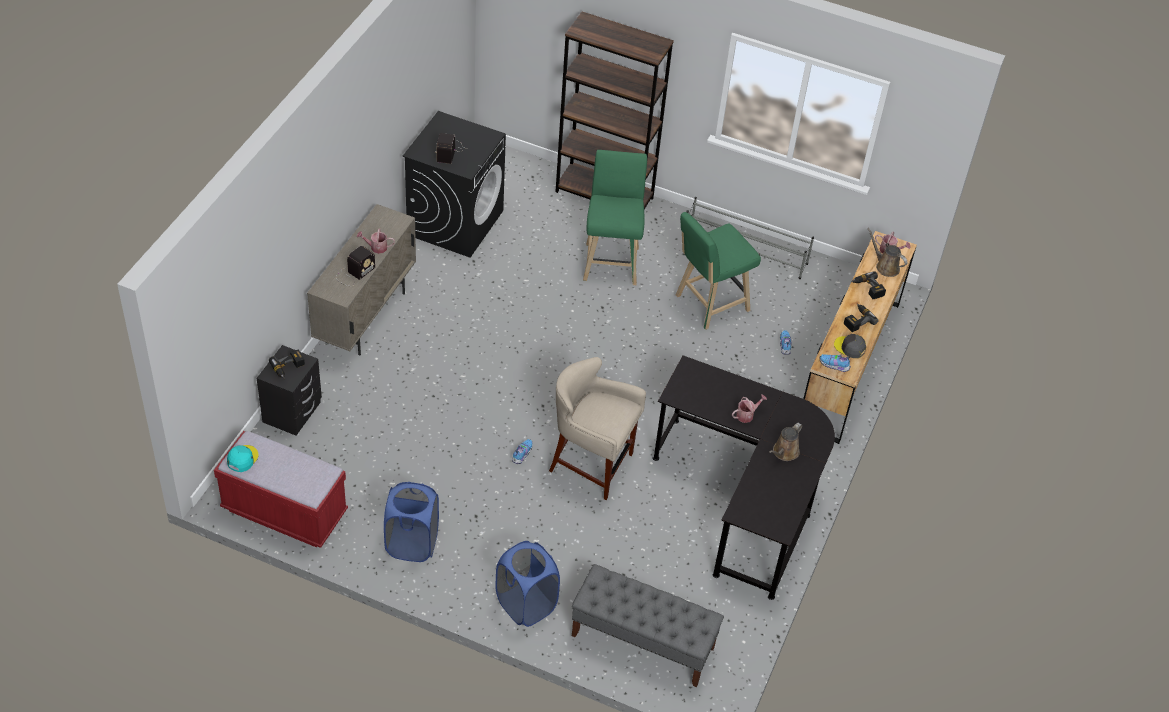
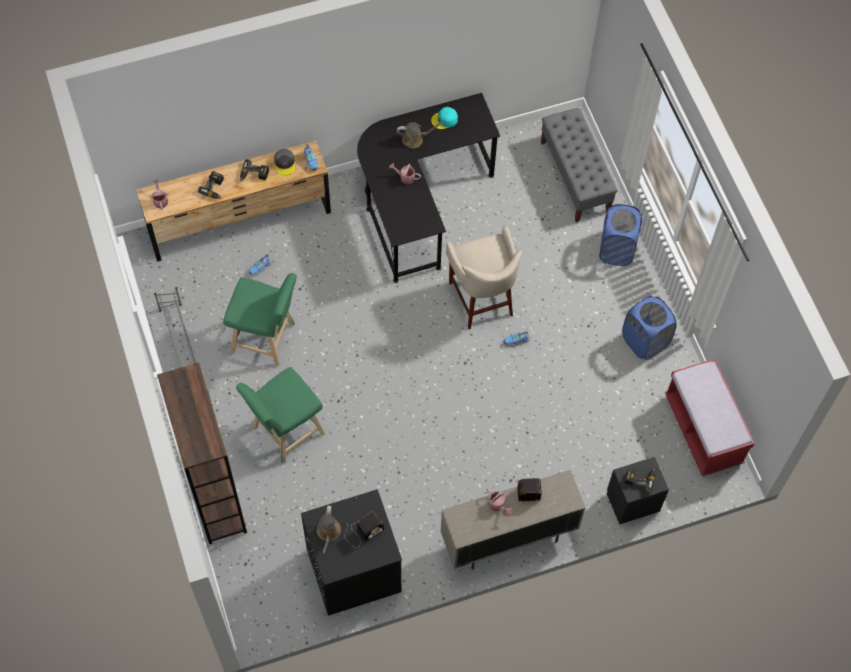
camera: 130 degrees left, 15 degrees up
turquoise cap [227,445,258,472] -> turquoise cap moved to [431,107,458,129]
brown watering can [867,228,907,277] -> brown watering can moved to [317,506,341,553]

